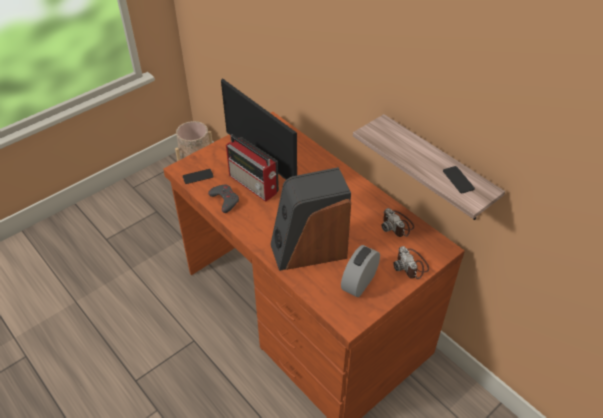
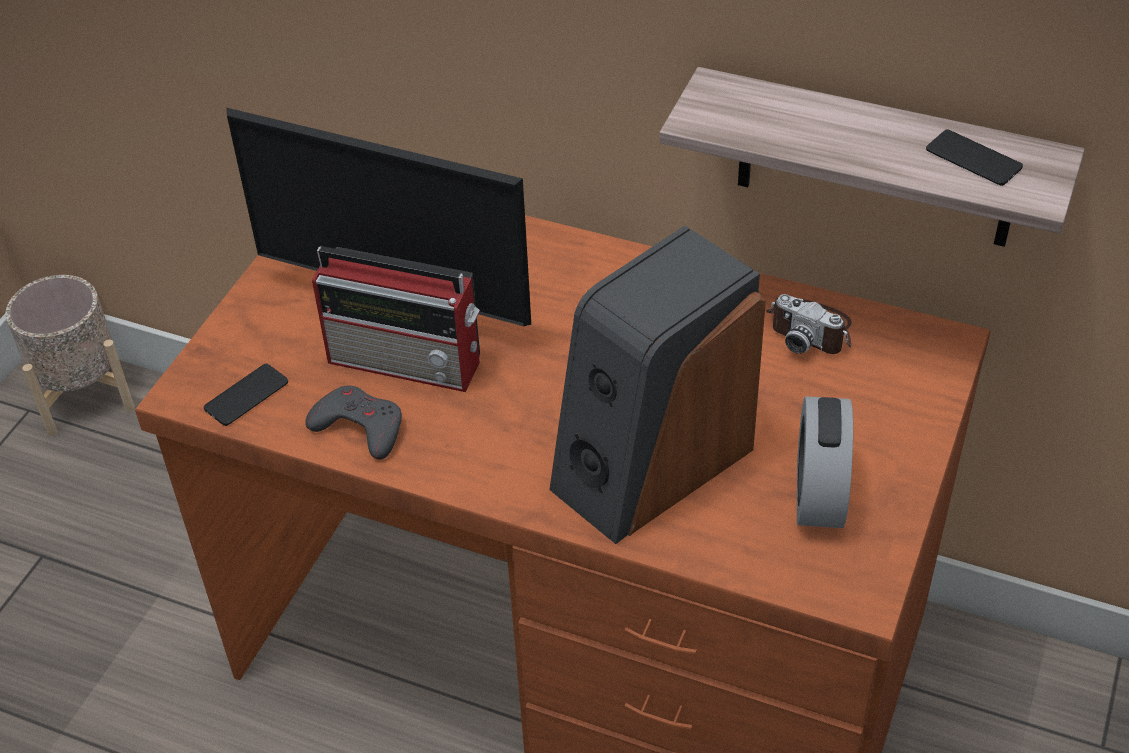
camera: 25 degrees left, 0 degrees up
camera [393,246,429,279] -> none

